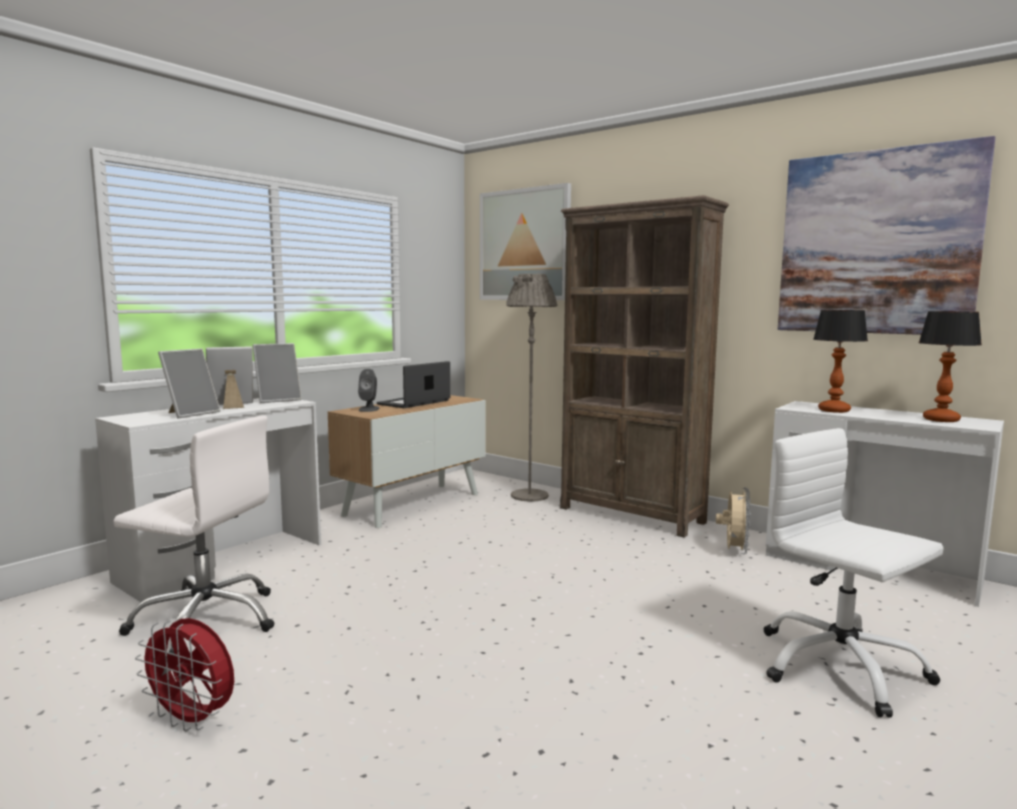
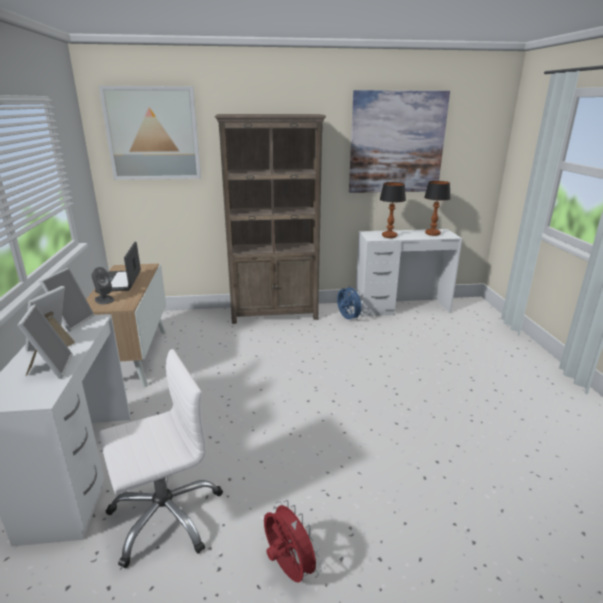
camera: 45 degrees left, 15 degrees up
red fan [135,618,234,731] -> red fan turned 105 degrees counterclockwise [264,500,322,583]
grey floor lamp [506,273,557,502] -> none
beige fan [716,488,751,554] -> blue fan [337,285,364,320]
white office chair [764,428,944,717] -> none

